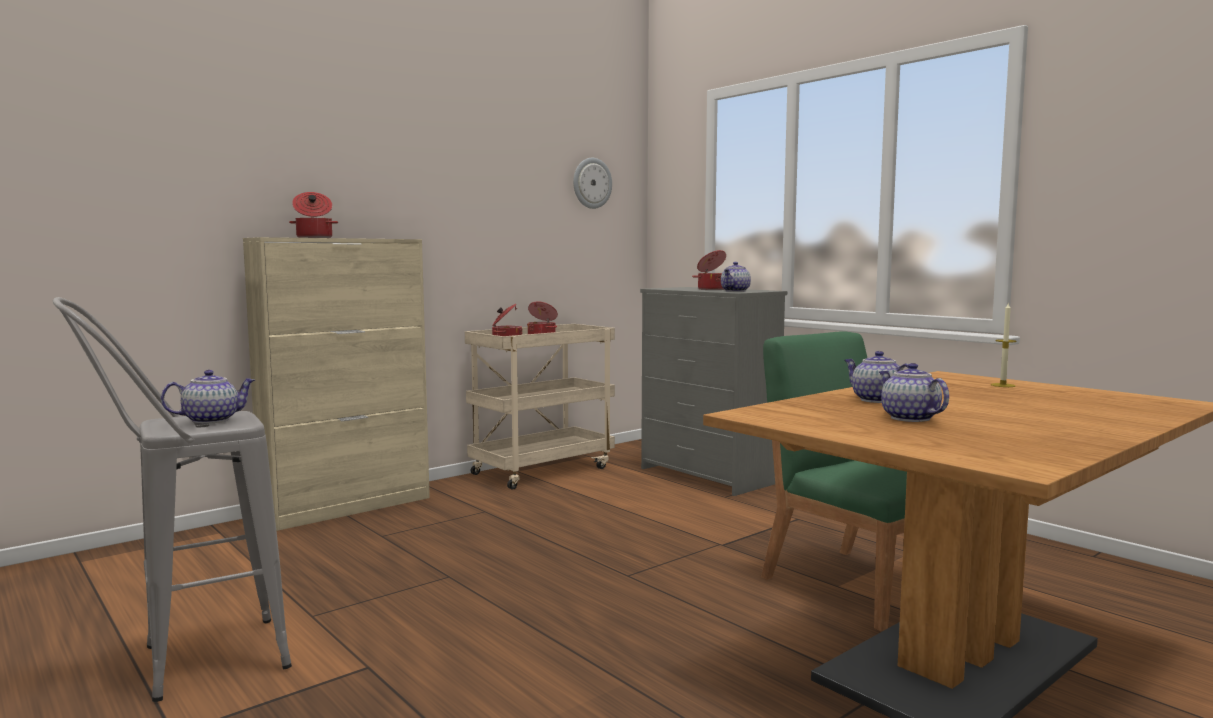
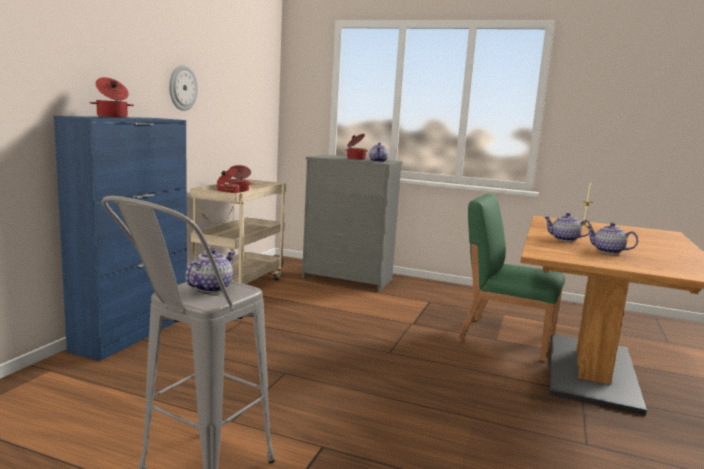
camera: 30 degrees left, 5 degrees up
beige cabinet [243,237,430,531] -> blue cabinet [54,116,187,361]
wall clock [573,158,612,209] -> wall clock moved to [169,65,198,111]

